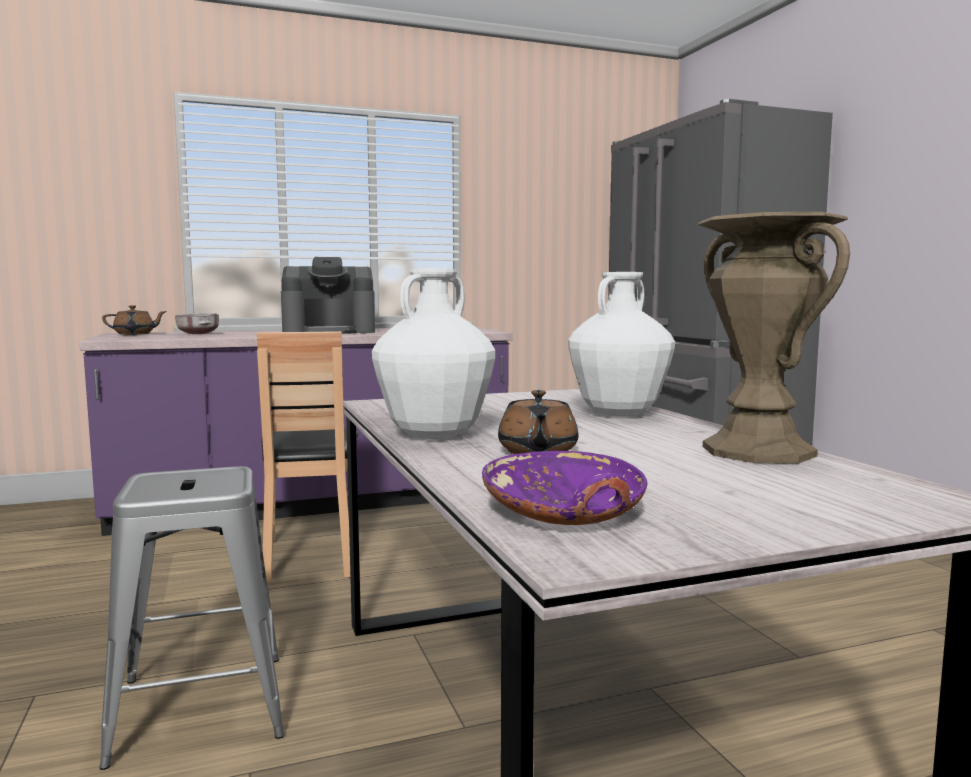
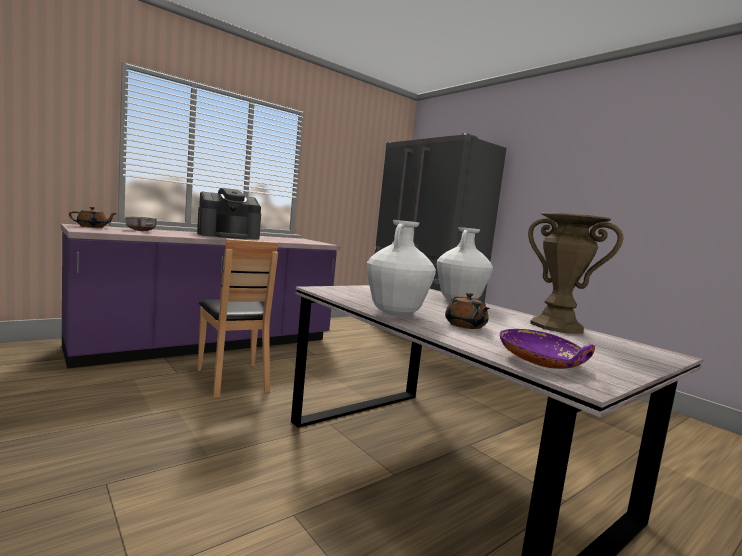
camera: 20 degrees left, 0 degrees up
grey stool [99,466,284,770] -> none

